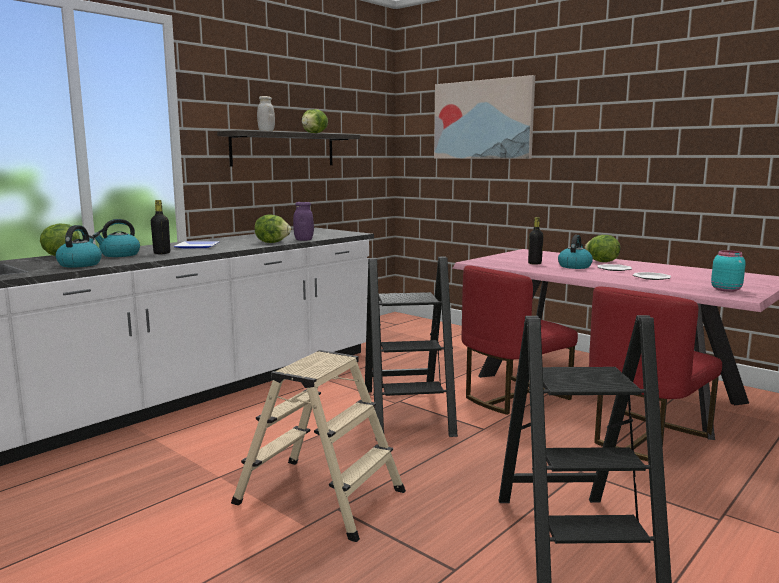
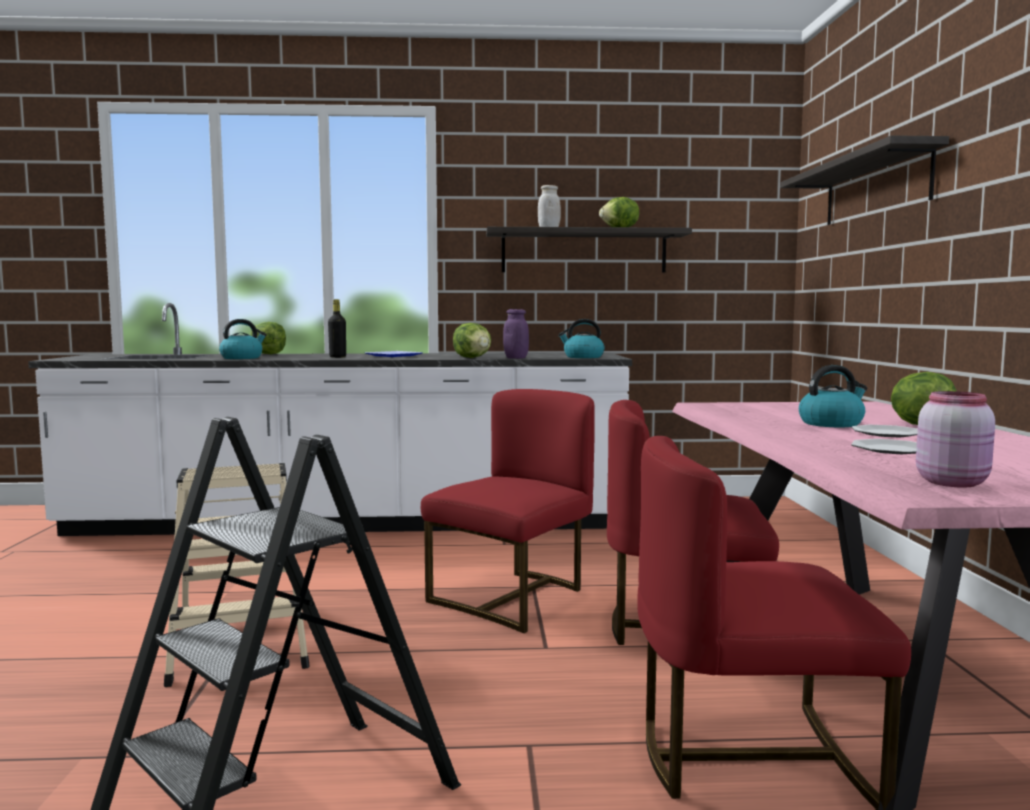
camera: 45 degrees right, 5 degrees down
kettle [93,219,140,257] -> kettle moved to [558,319,605,358]
black step ladder [365,257,458,441] -> red chair [421,389,595,633]
picture [434,75,535,159] -> shelf [780,135,949,225]
black bottle [528,217,544,265] -> none
turquoise jar [711,250,746,292] -> pink jar [916,391,995,488]

